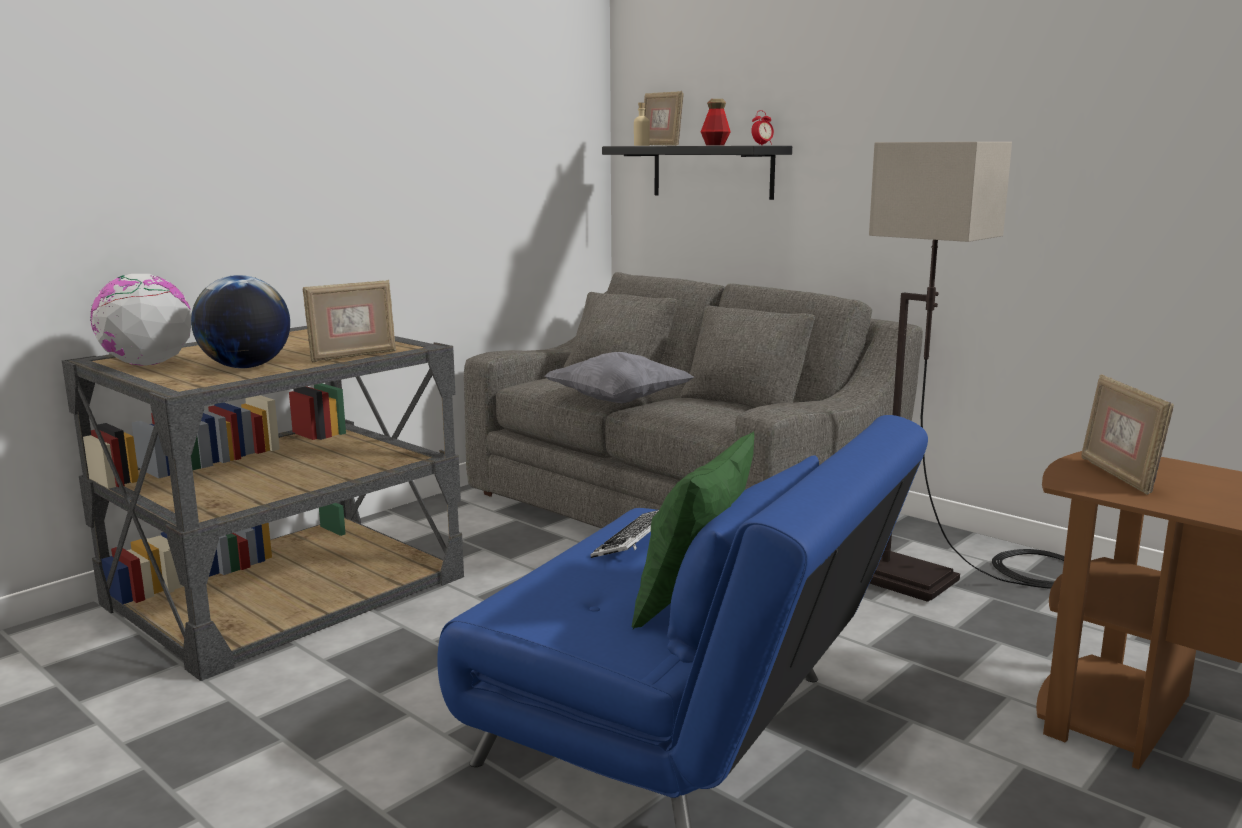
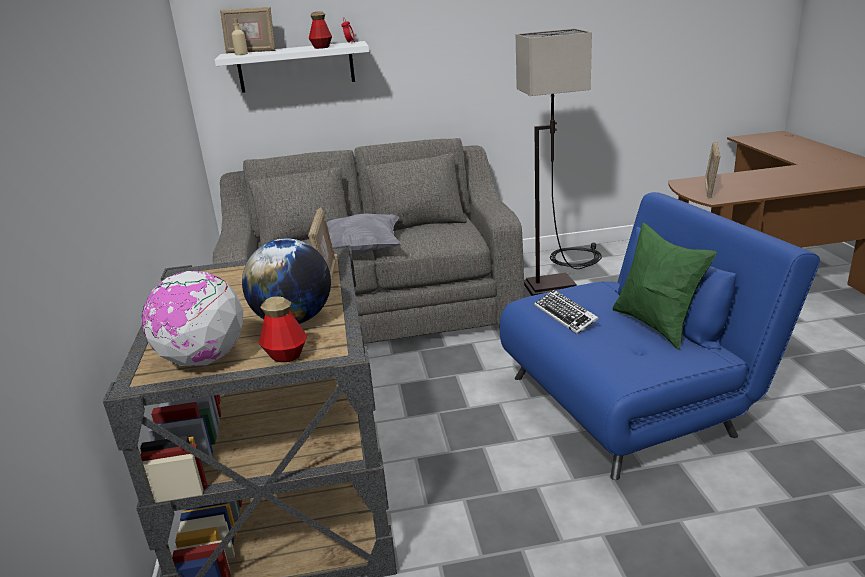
camera: 50 degrees left, 10 degrees up
black shelf [602,146,792,200] -> white shelf [215,41,369,93]
picture frame [1081,375,1174,495] -> picture frame turned 75 degrees clockwise [705,141,720,199]
none -> bottle [258,296,307,362]

